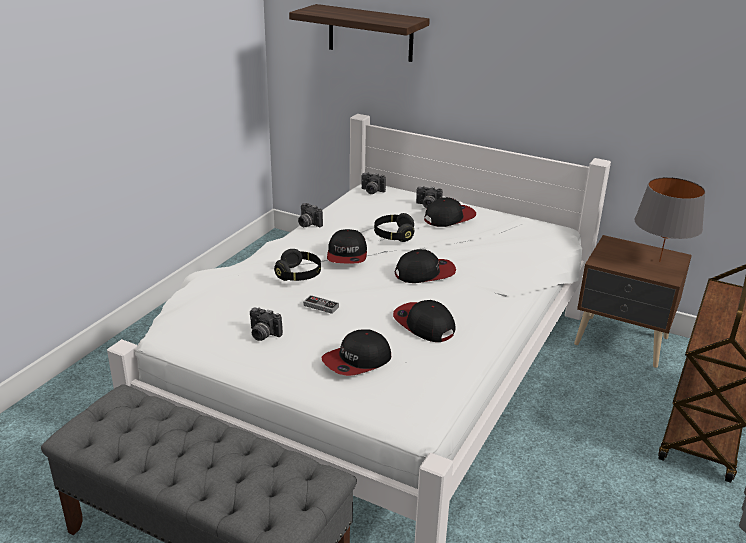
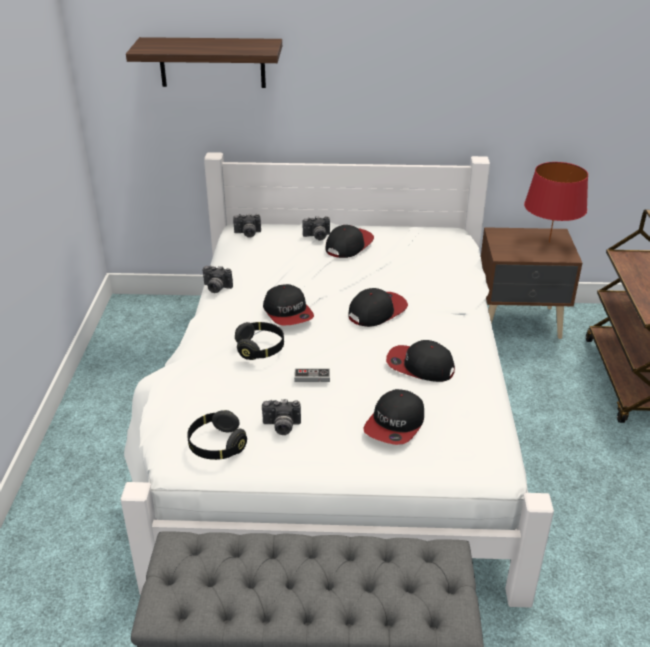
camera: 25 degrees left, 5 degrees up
black headphones [374,213,414,242] -> black headphones moved to [187,410,247,460]
grey table lamp [634,177,706,262] -> red table lamp [524,162,588,243]

